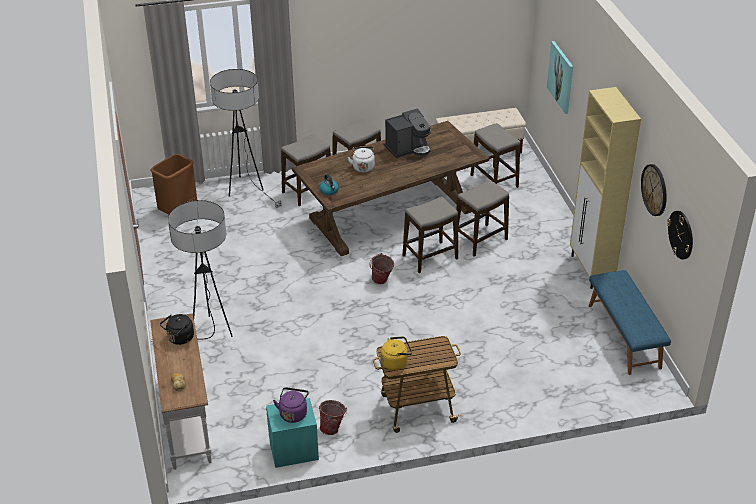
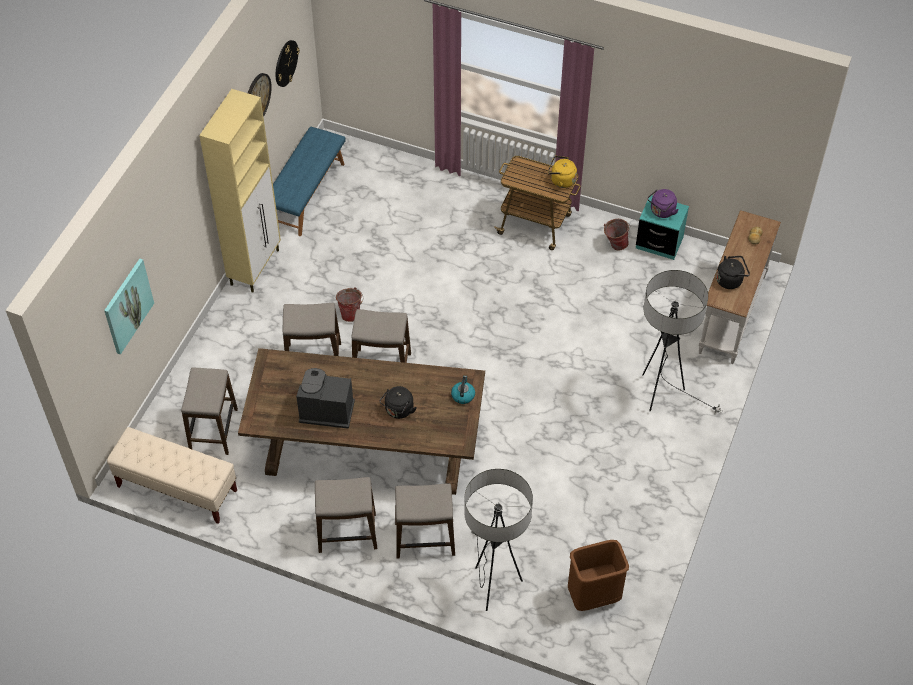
camera: 145 degrees left, 15 degrees up
white kettle [347,147,375,173] -> black kettle [380,386,417,419]
bucket [370,253,394,284] -> bucket moved to [336,287,363,322]

